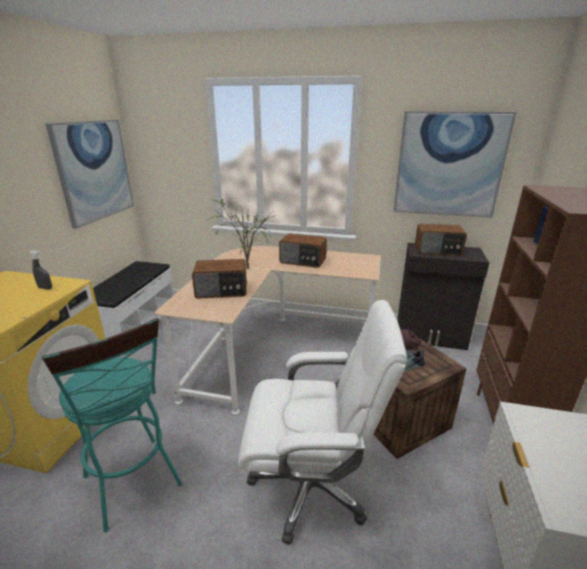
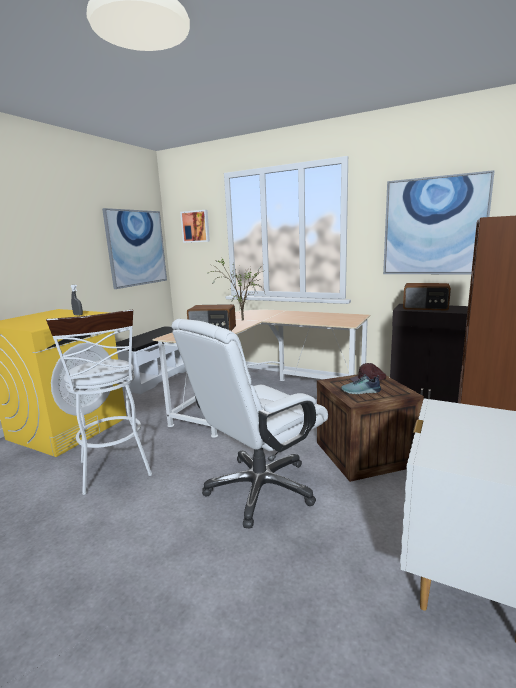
camera: 15 degrees right, 10 degrees down
turquoise stool [42,318,182,532] -> white stool [46,309,152,495]
white office chair [238,300,407,545] -> white office chair turned 120 degrees clockwise [171,319,328,529]
radio [279,233,327,268] -> none
none -> picture [180,210,210,243]

